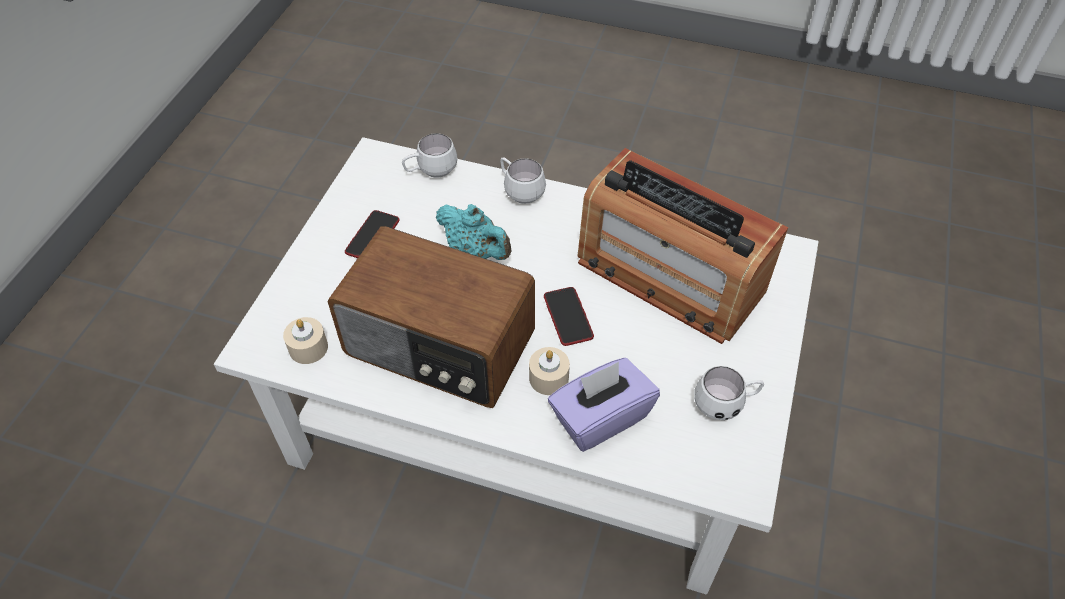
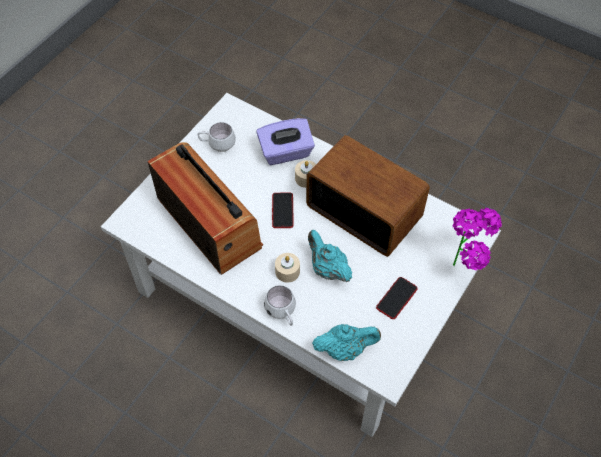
camera: 165 degrees left, 5 degrees up
beige candle [283,317,328,364] -> beige candle moved to [275,253,300,283]
white mug [402,133,457,178] -> turquoise teapot [312,324,381,361]
none -> potted plant [453,208,502,270]

